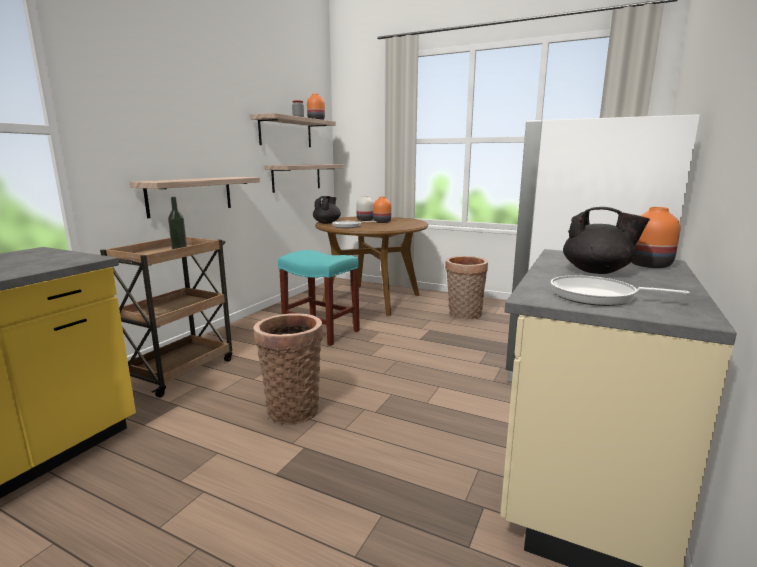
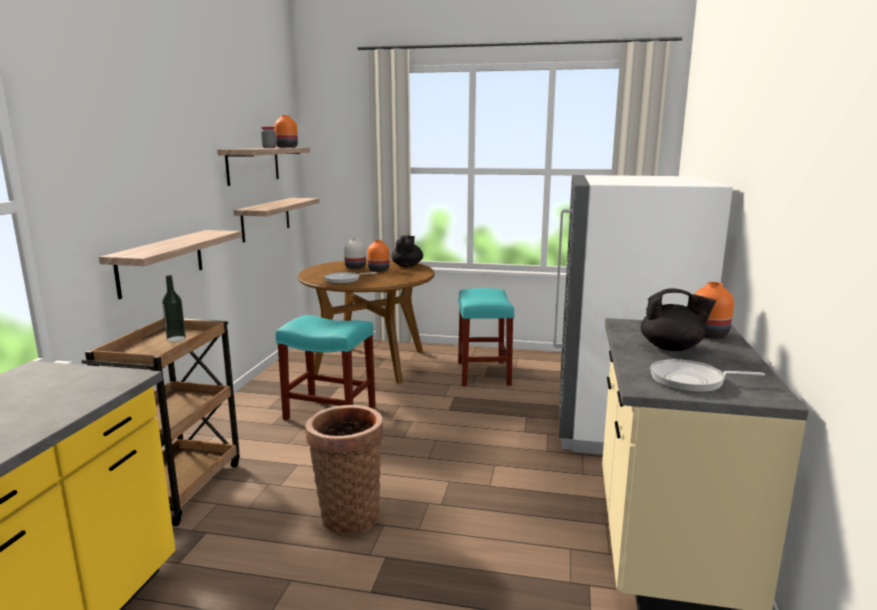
camera: 15 degrees left, 0 degrees up
black teapot [313,196,341,224] -> black teapot moved to [391,235,423,267]
basket [445,256,488,320] -> turquoise stool [458,288,515,386]

